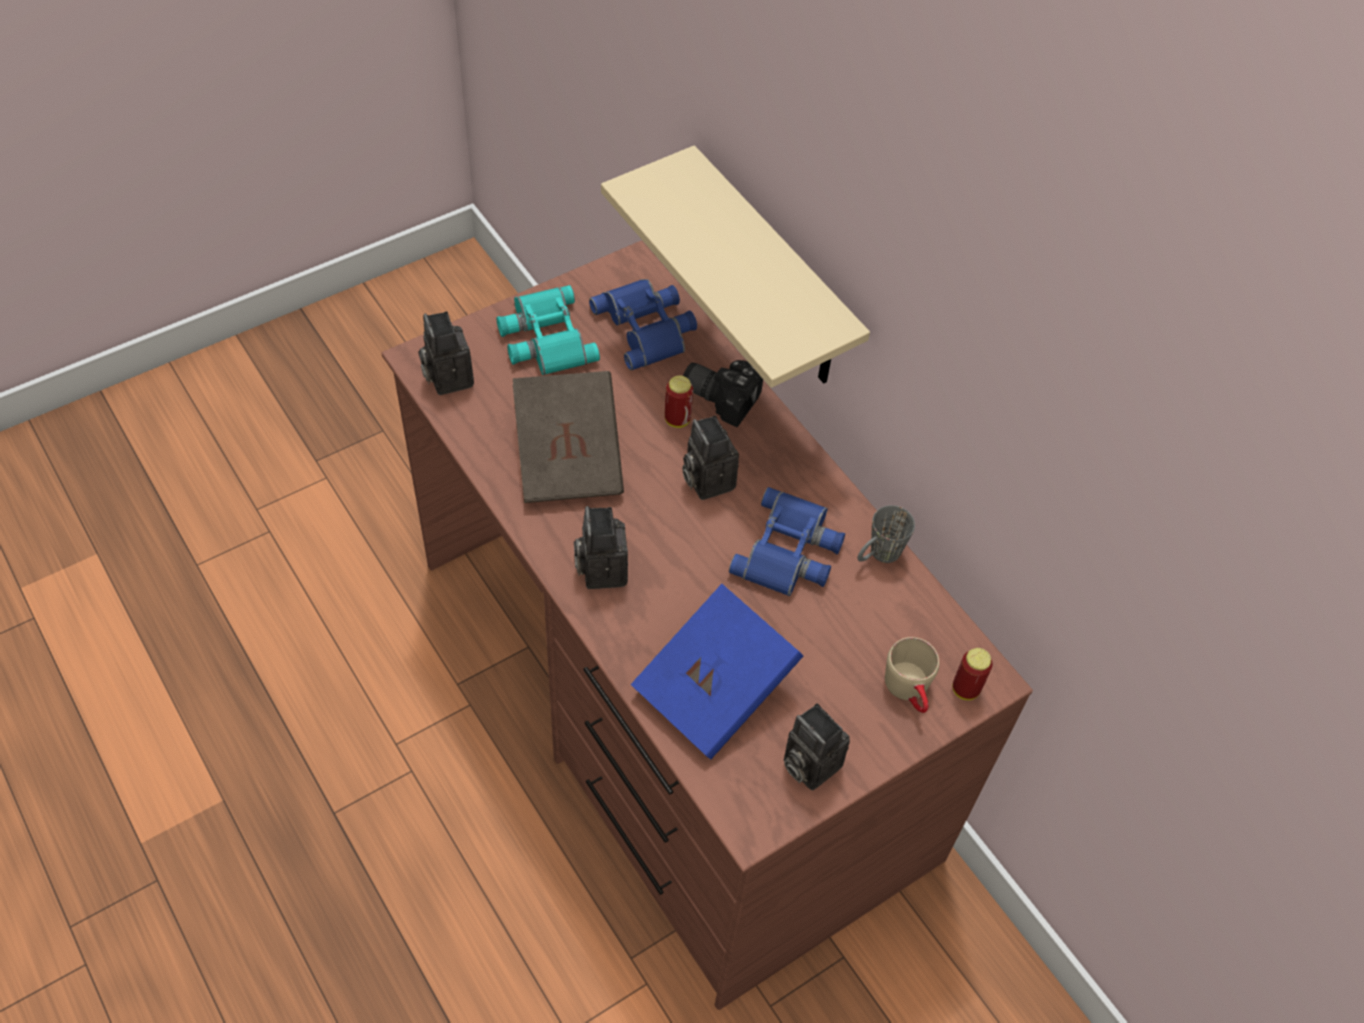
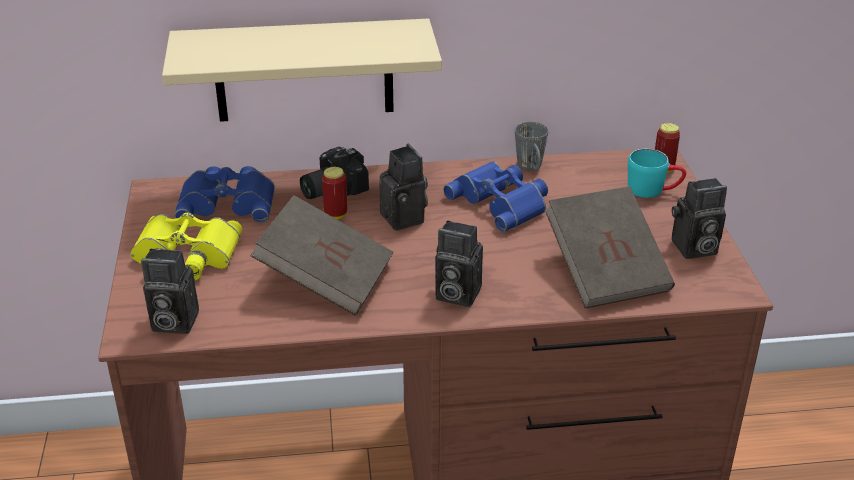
camera: 60 degrees left, 20 degrees down
turquoise binoculars [497,285,600,375] -> yellow binoculars [131,212,242,281]
blue book [631,584,803,759] -> brown book [545,186,675,309]
camera [682,416,739,500] -> camera turned 120 degrees counterclockwise [379,144,428,231]
beige mug [885,637,939,713] -> turquoise mug [628,149,686,198]

